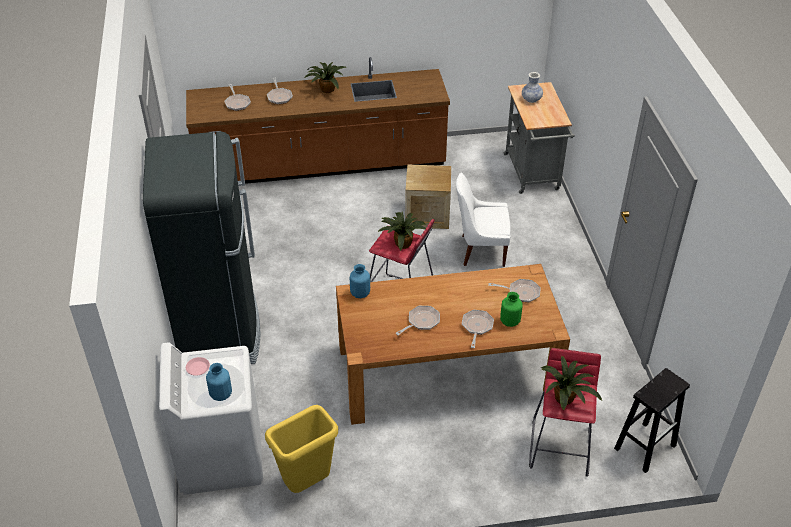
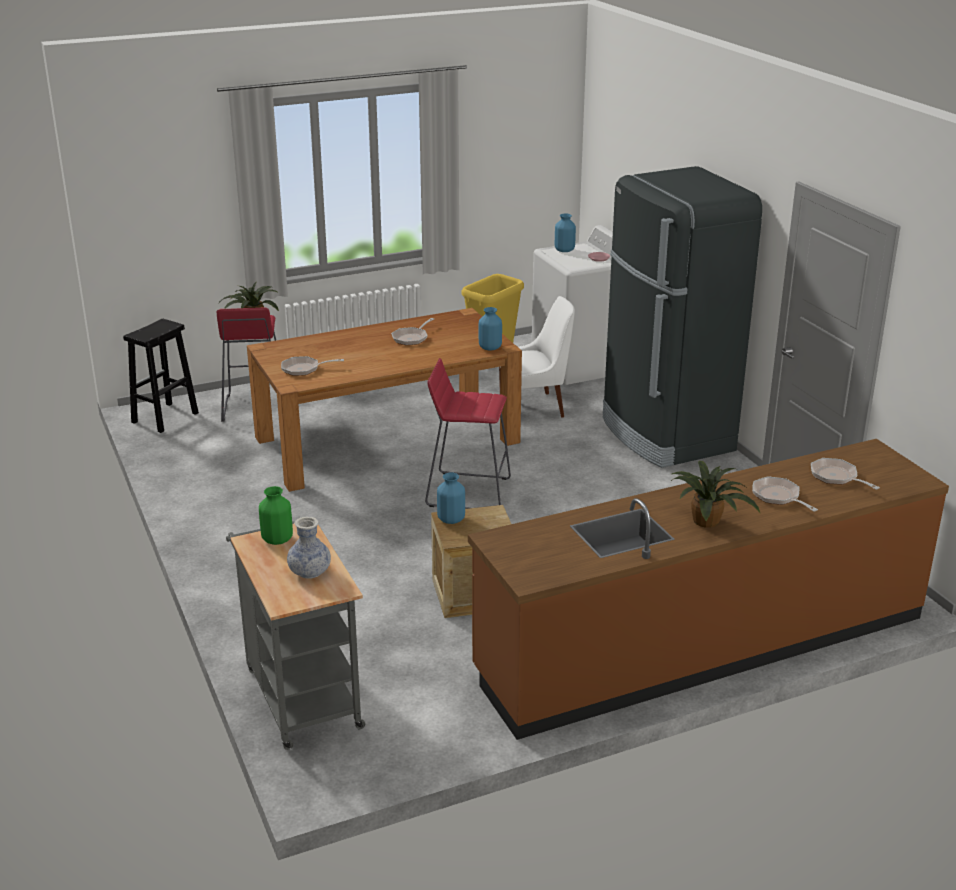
camera: 165 degrees right, 15 degrees down
potted plant [378,212,427,251] -> none
white chair [456,172,511,267] -> white chair moved to [499,296,575,418]
frying pan [462,310,494,348] -> none
green vase [500,292,523,327] -> green vase moved to [259,486,293,545]
none -> blue vase [437,473,465,524]

